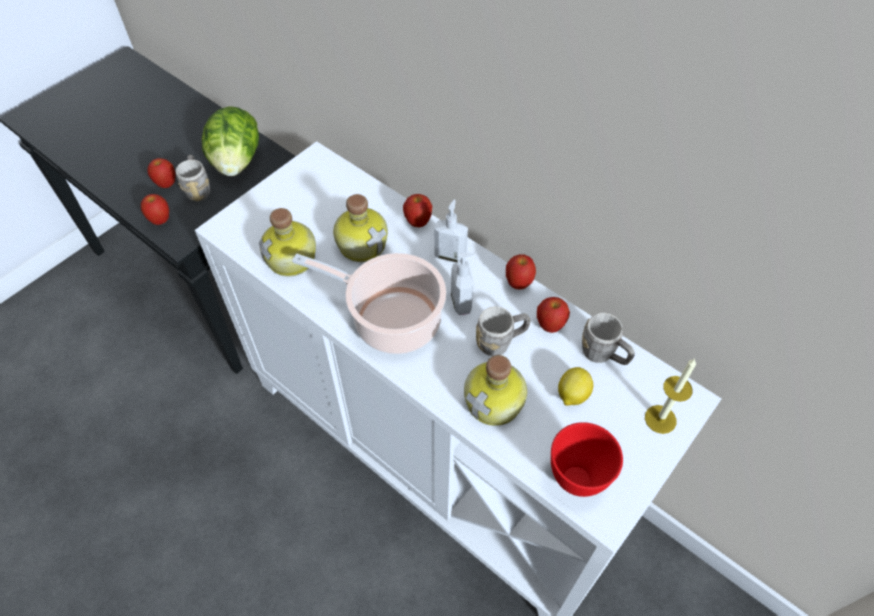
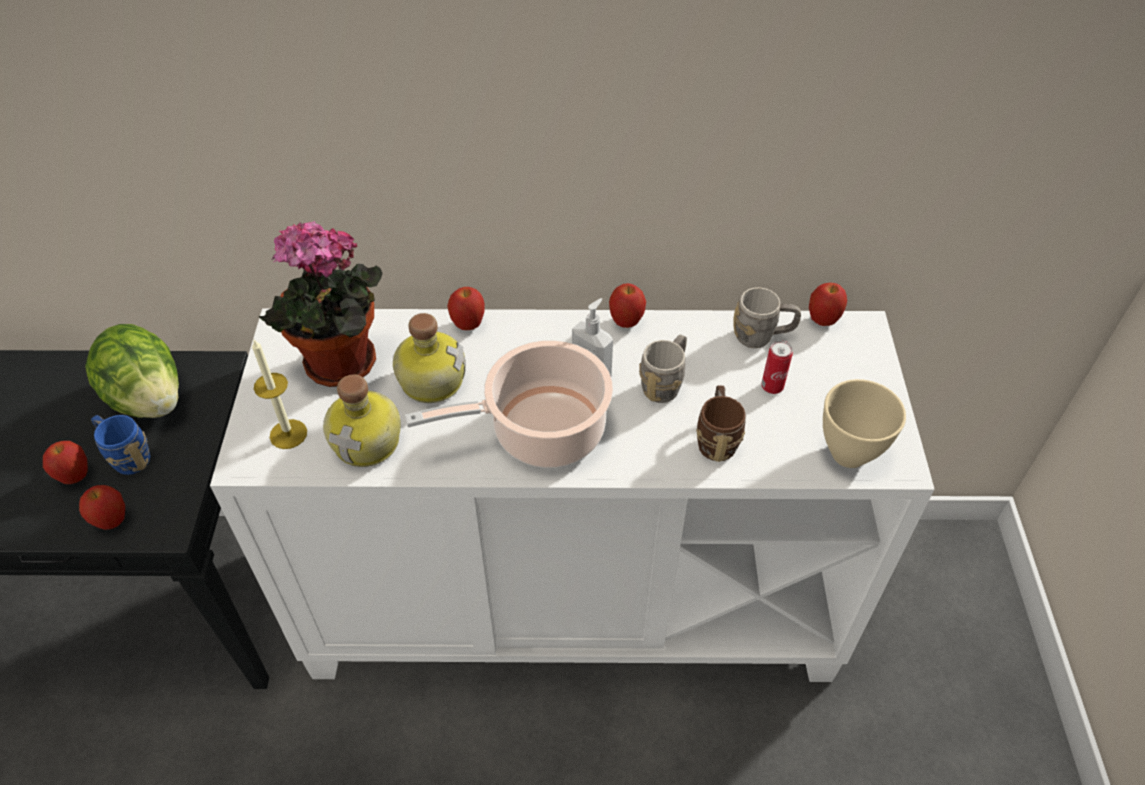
camera: 40 degrees left, 5 degrees down
grey mug [176,155,210,201] -> blue mug [91,415,150,475]
soap dispenser [434,199,468,263] -> none
bottle [464,355,527,426] -> brown mug [696,385,746,462]
apple [537,297,570,333] -> apple moved to [809,283,847,326]
red bowl [551,422,623,497] -> beige bowl [823,379,906,468]
lemon [558,367,593,406] -> can [761,340,793,394]
candle [645,359,696,434] -> candle moved to [252,340,307,449]
none -> potted plant [259,221,382,387]

